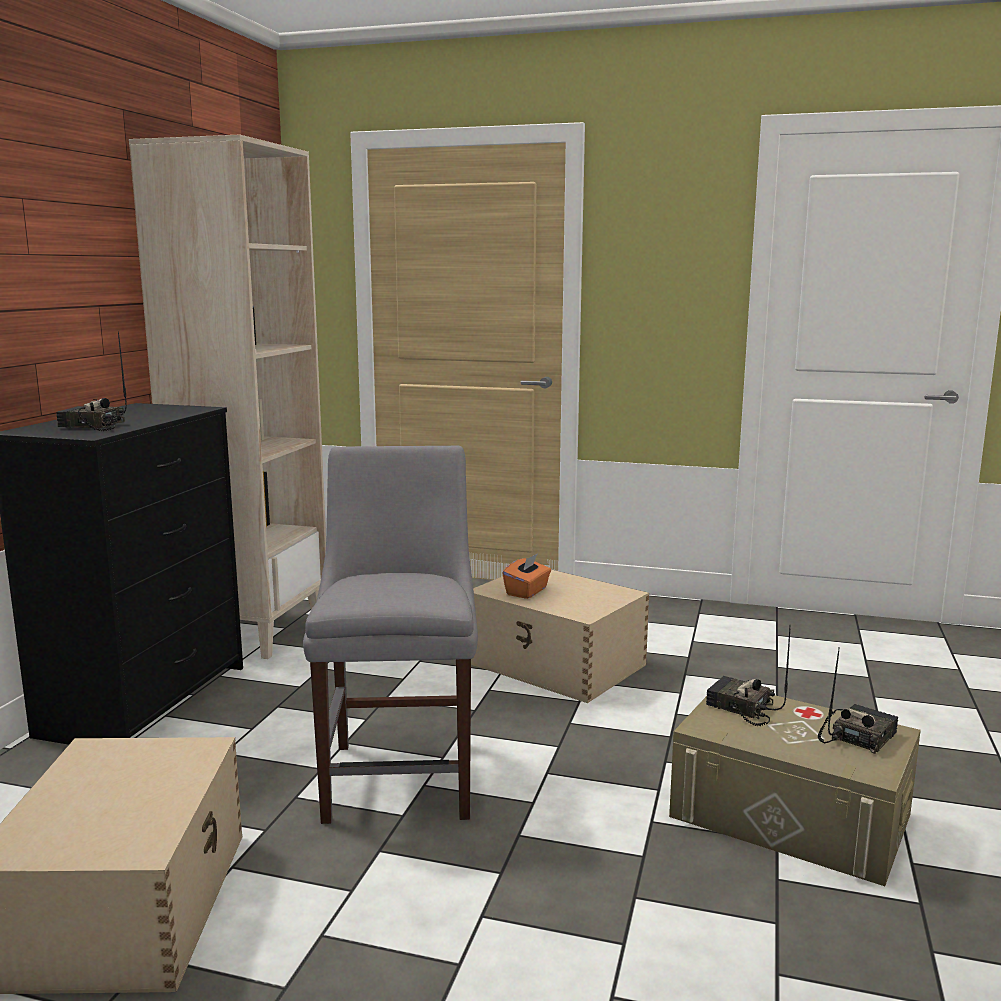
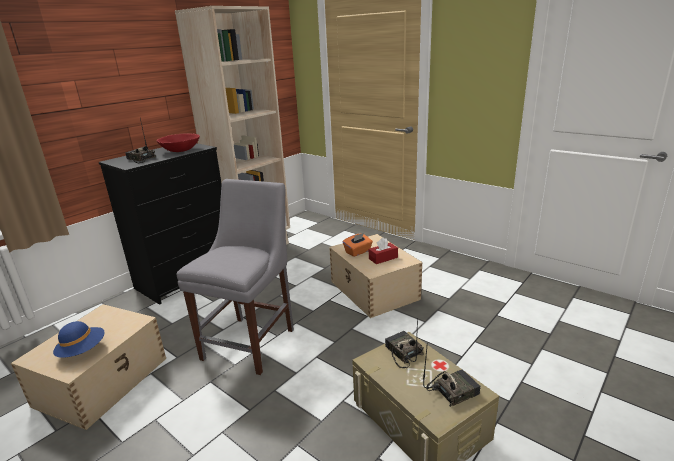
camera: 25 degrees right, 10 degrees up
none -> blue hat [53,321,105,358]
none -> red bowl [156,133,200,152]
none -> red tissue box [369,238,398,264]

